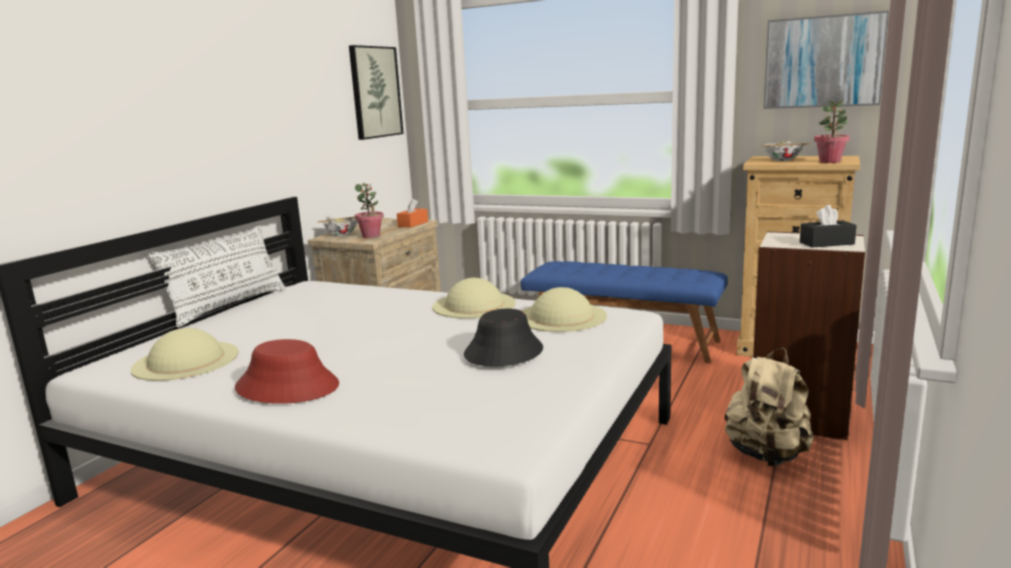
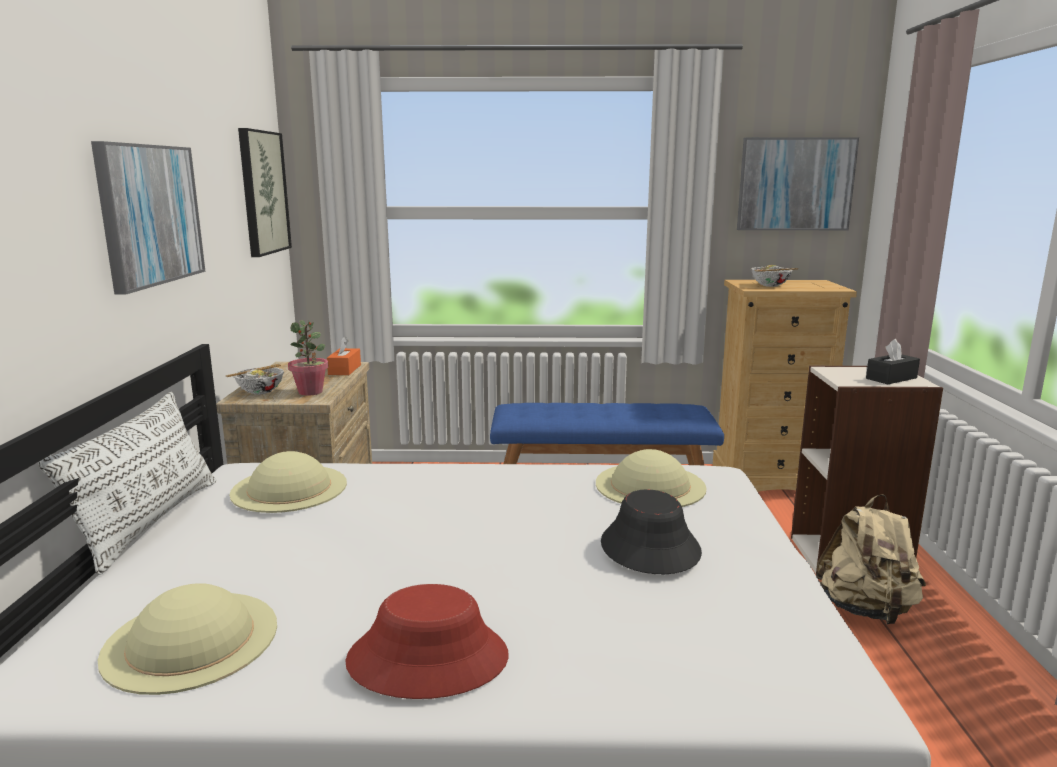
camera: 25 degrees left, 0 degrees up
beige hat [432,278,516,318] -> beige hat moved to [230,451,347,513]
potted plant [814,100,850,163] -> none
none -> picture [91,141,206,294]

